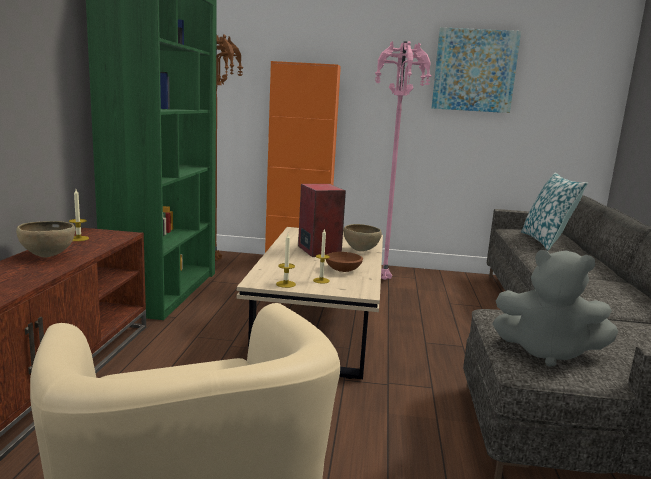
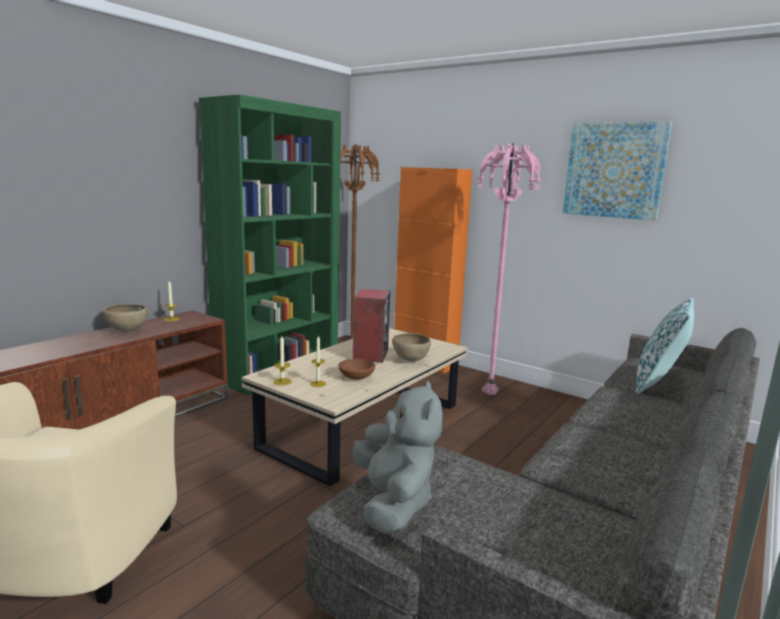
camera: 30 degrees right, 0 degrees up
grey plush toy [493,250,618,367] -> grey plush toy turned 150 degrees counterclockwise [353,380,443,535]

